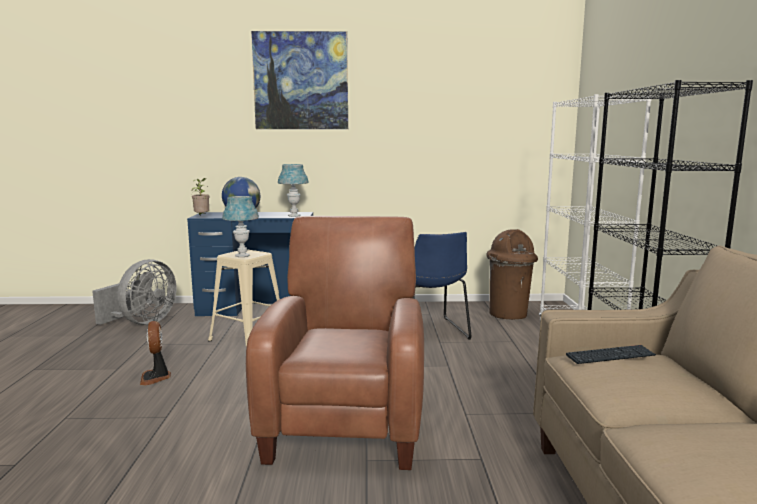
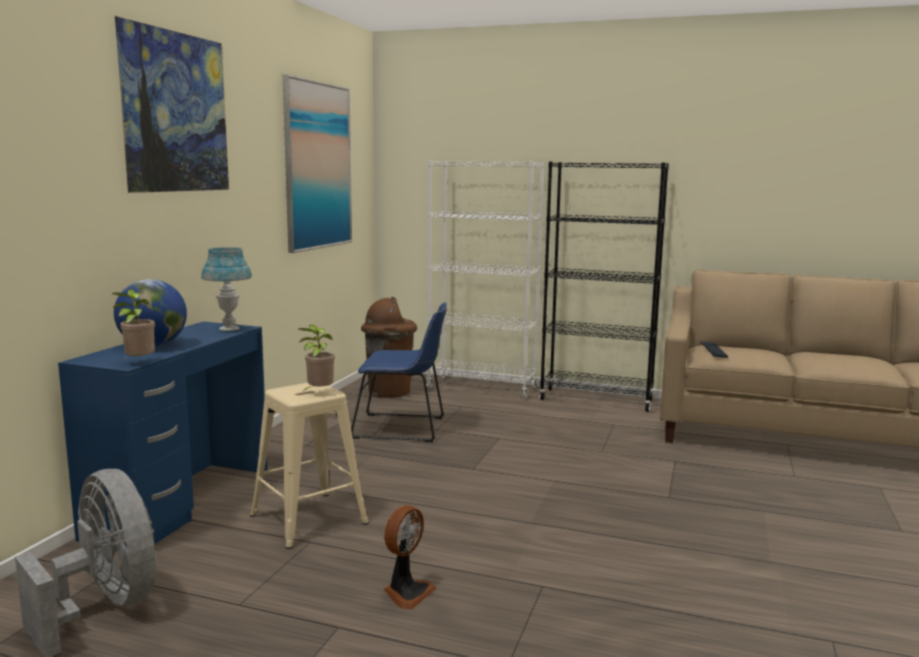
camera: 70 degrees left, 0 degrees up
fan [140,321,171,386] -> fan turned 60 degrees counterclockwise [384,505,437,609]
blue table lamp [222,196,259,257] -> potted plant [298,325,335,391]
brown armchair [246,216,424,470] -> none
none -> picture [283,74,352,253]

